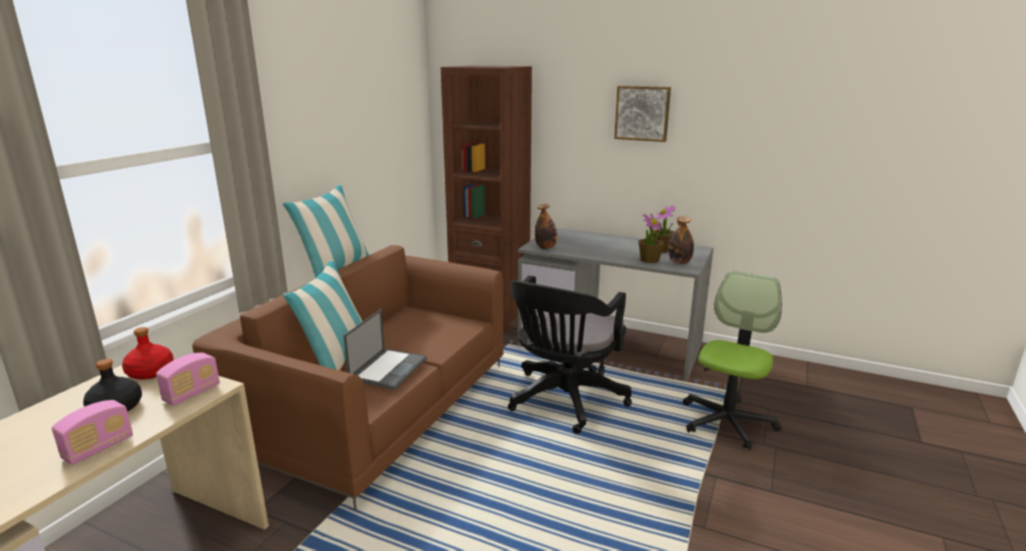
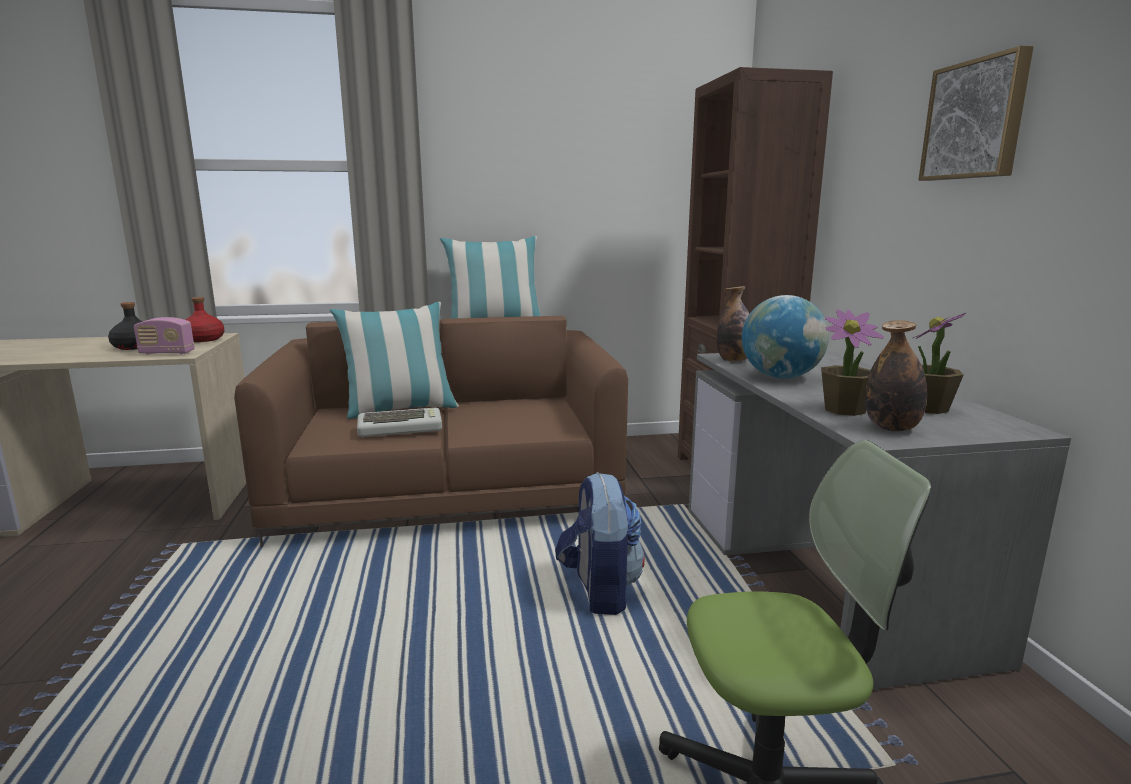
camera: 55 degrees right, 5 degrees down
radio [52,400,133,465] -> none
laptop [343,309,427,390] -> keyboard [357,408,442,437]
black office chair [508,275,632,434] -> backpack [555,472,645,615]
none -> globe [742,295,829,379]

